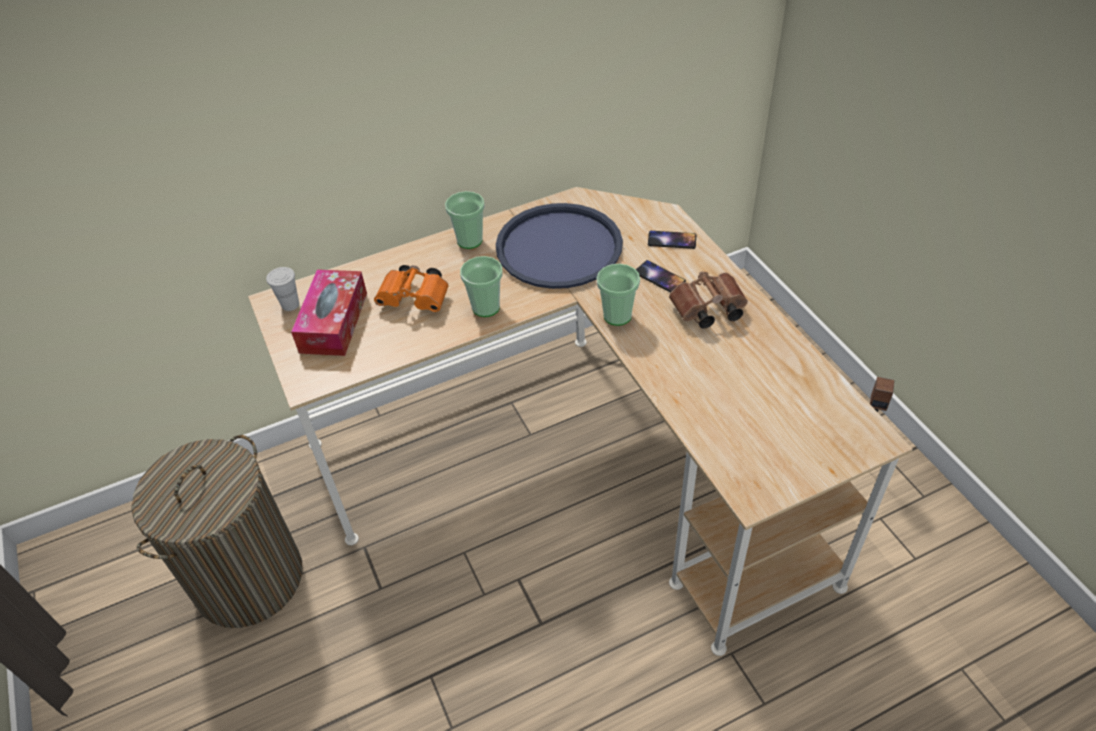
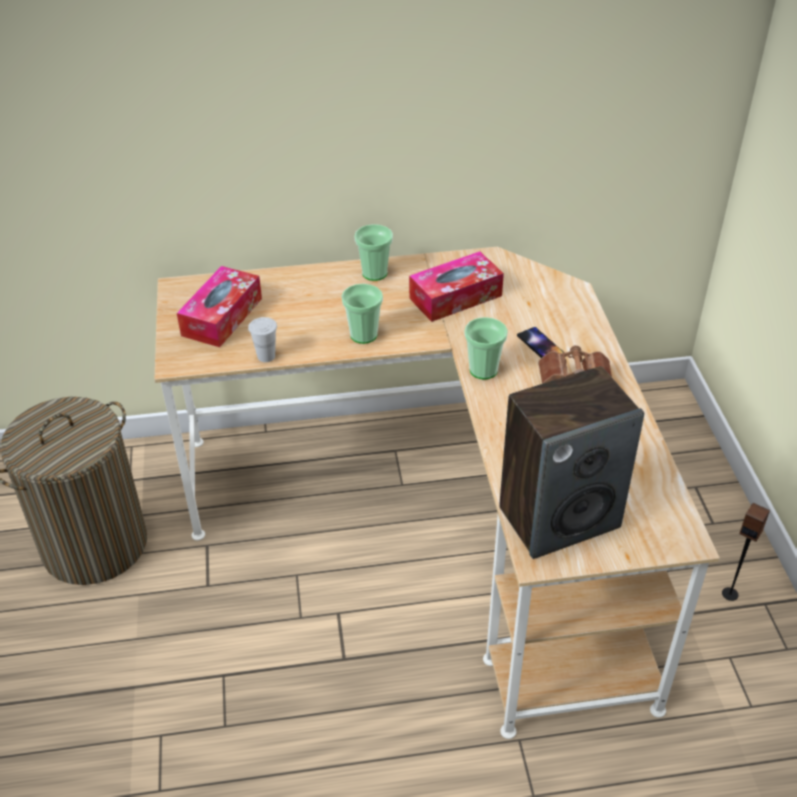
camera: 15 degrees right, 5 degrees down
white cup [266,267,299,311] -> white cup moved to [248,317,277,362]
orange binoculars [374,265,449,312] -> none
blue tray [496,203,623,289] -> tissue box [409,251,504,322]
phone [648,231,696,249] -> none
none -> speaker [499,366,644,559]

